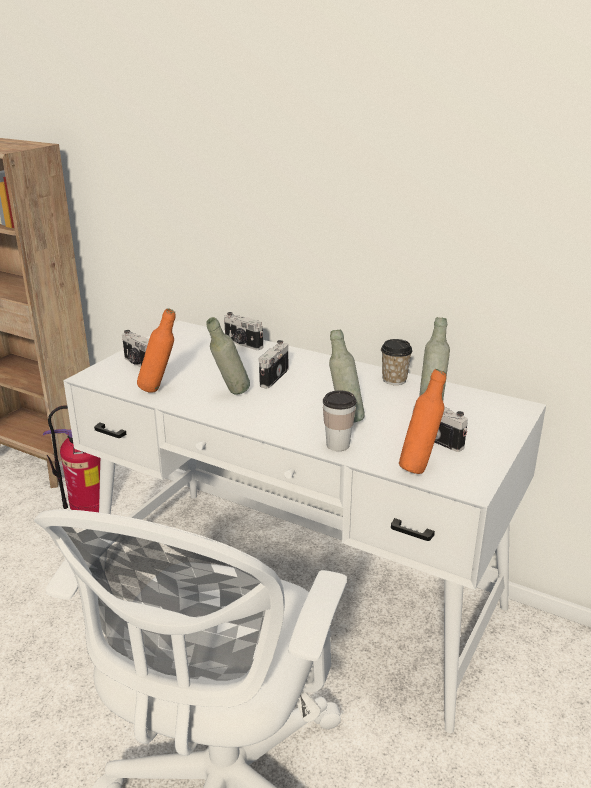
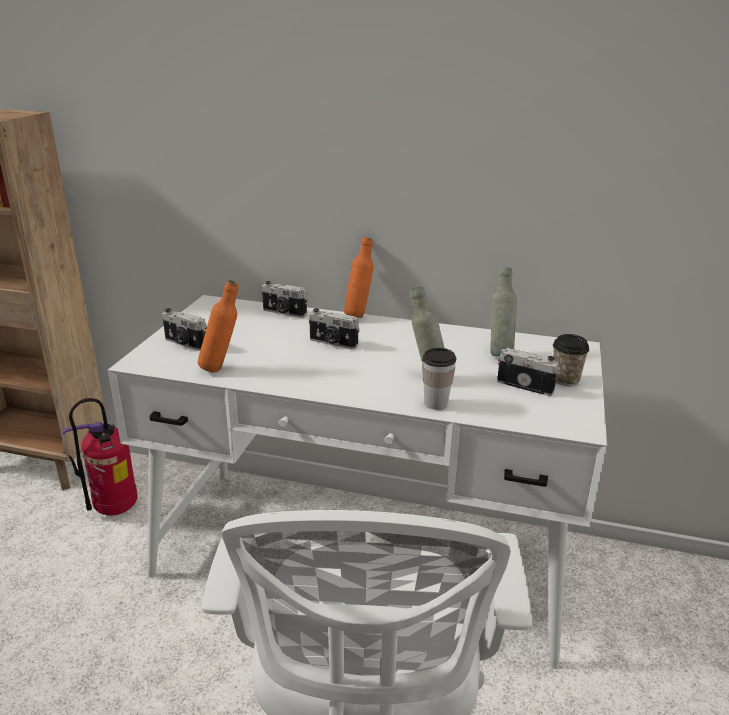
camera: 15 degrees left, 0 degrees up
grey bottle [206,317,250,395] -> none
camera [259,340,288,389] -> camera turned 75 degrees counterclockwise [309,308,360,349]
cup [381,339,413,385] -> cup moved to [553,334,589,386]
orange bottle [399,369,446,474] -> orange bottle moved to [344,237,374,318]

